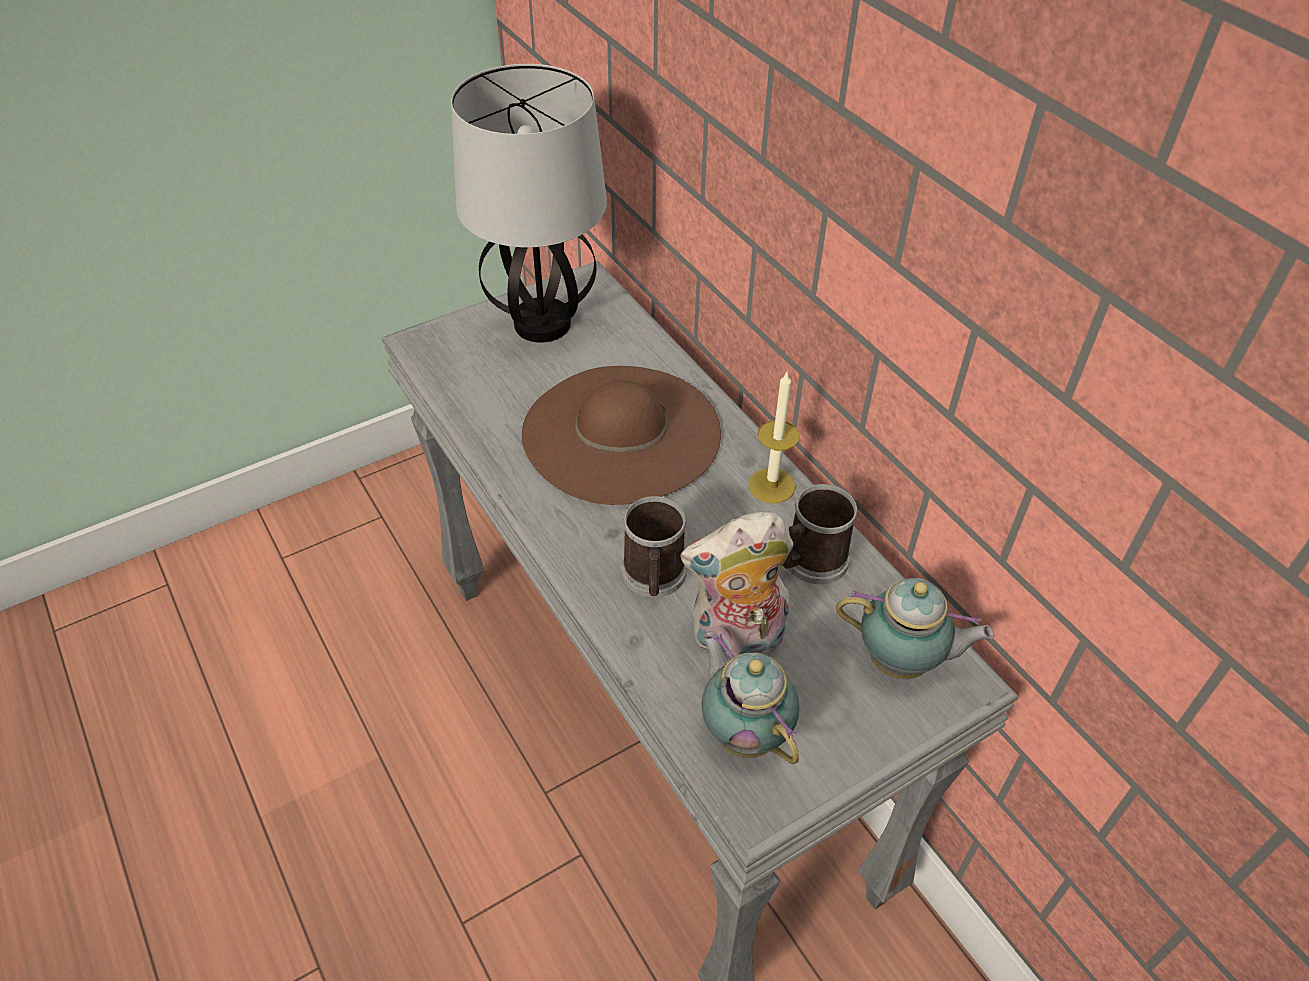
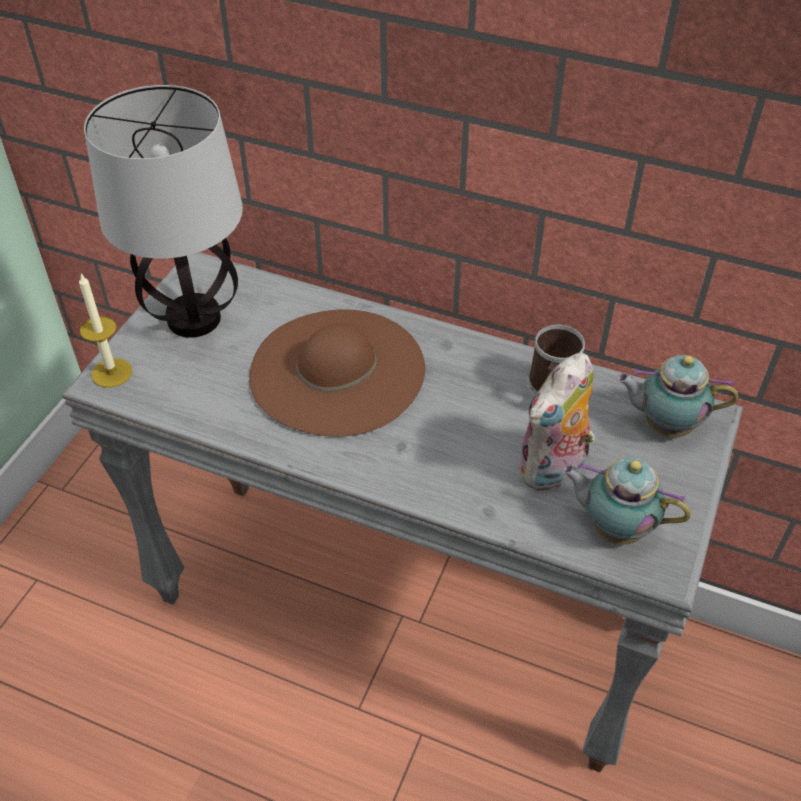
camera: 35 degrees left, 0 degrees up
mug [621,496,687,598] -> none
candle [748,372,800,503] -> candle moved to [79,274,132,388]
teapot [836,578,995,679] -> teapot turned 150 degrees counterclockwise [617,355,739,438]

